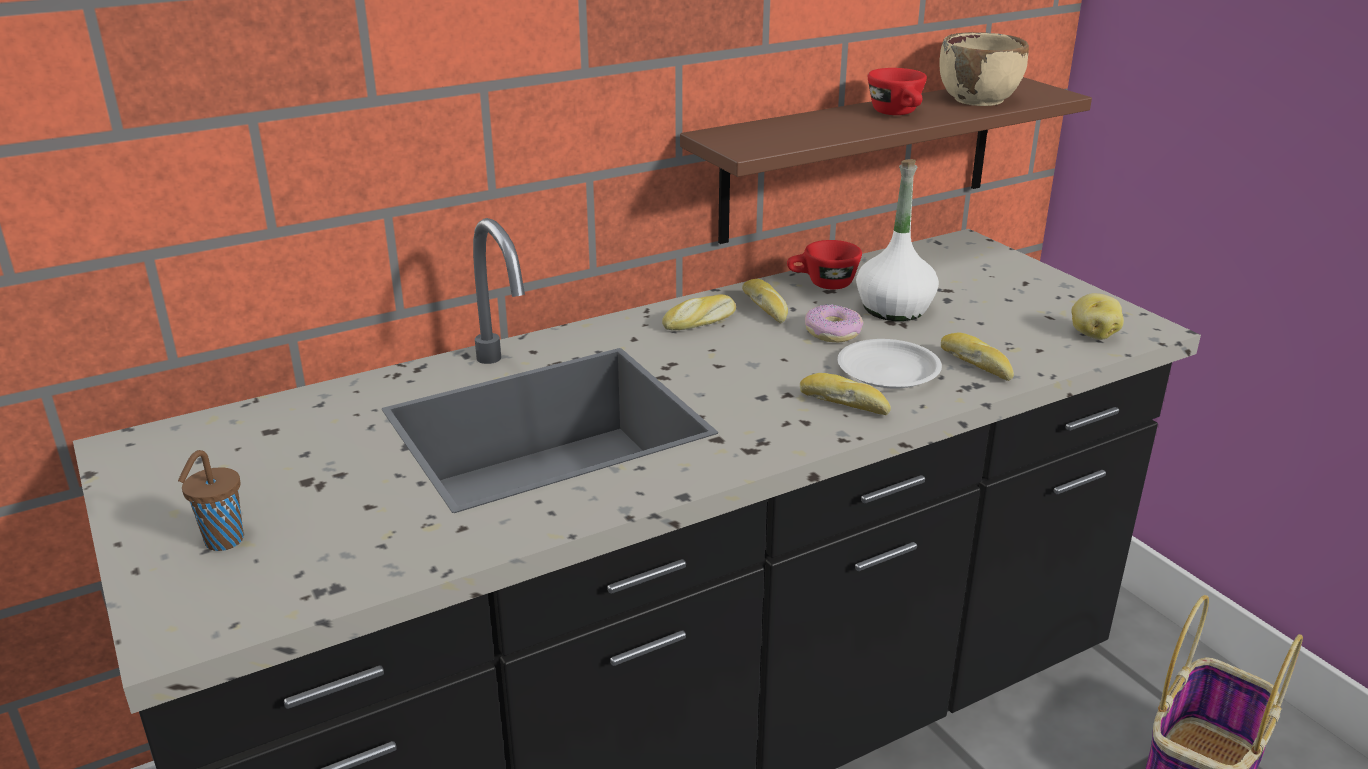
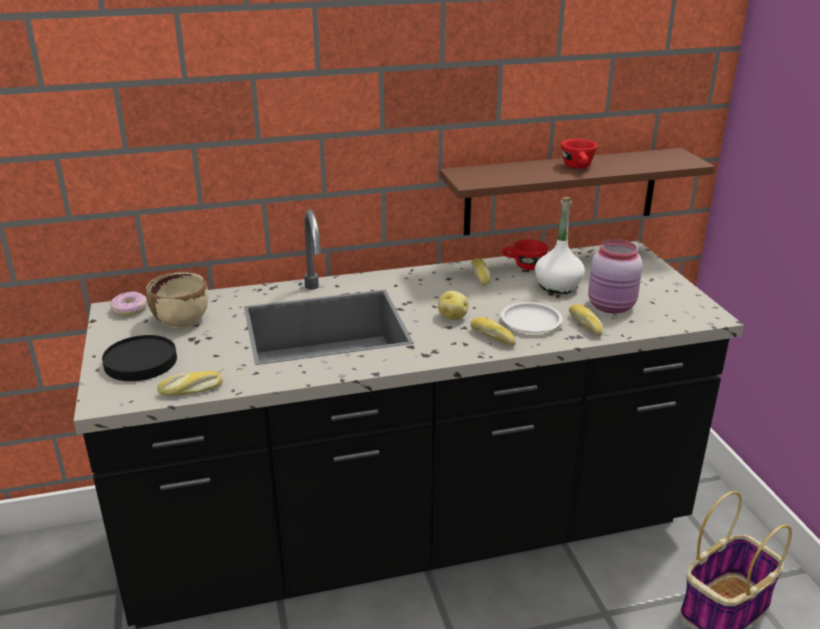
camera: 15 degrees right, 0 degrees up
brown cup [178,450,244,551] -> black plate [102,335,177,381]
bread [662,294,736,330] -> bread moved to [157,371,223,396]
donut [805,304,863,342] -> donut moved to [110,291,147,316]
beige bowl [939,32,1029,106] -> beige bowl moved to [146,272,208,328]
potato [1071,293,1124,340] -> potato moved to [438,291,469,320]
none -> pink jar [588,239,643,314]

